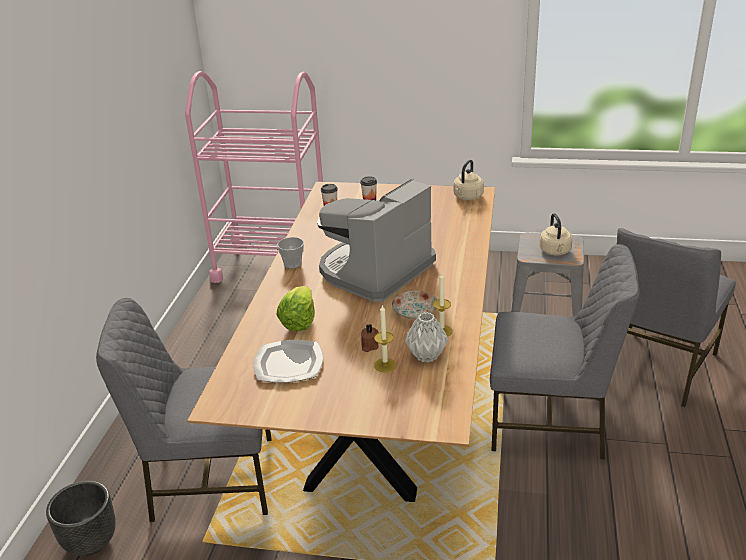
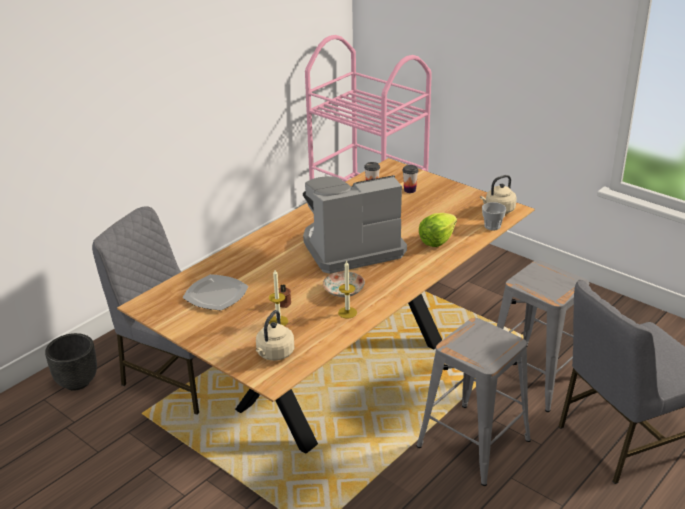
camera: 30 degrees right, 0 degrees up
cup [277,237,304,269] -> cup moved to [482,202,506,230]
lettuce [277,286,315,331] -> lettuce moved to [419,213,457,247]
grey vase [405,312,448,363] -> none
grey chair [490,244,640,460] -> grey stool [417,318,531,486]
beige kettle [539,213,573,255] -> beige kettle moved to [256,310,294,361]

